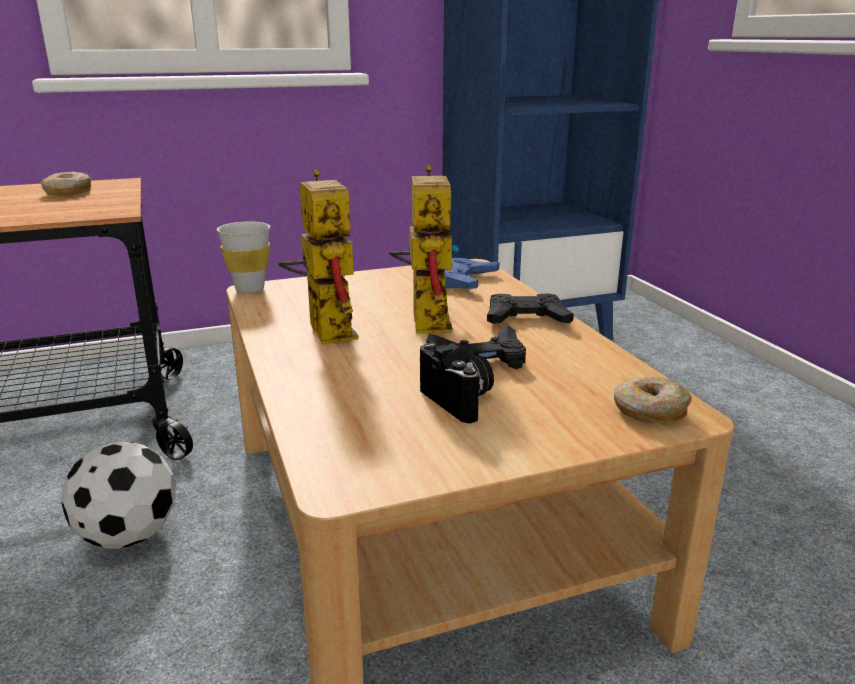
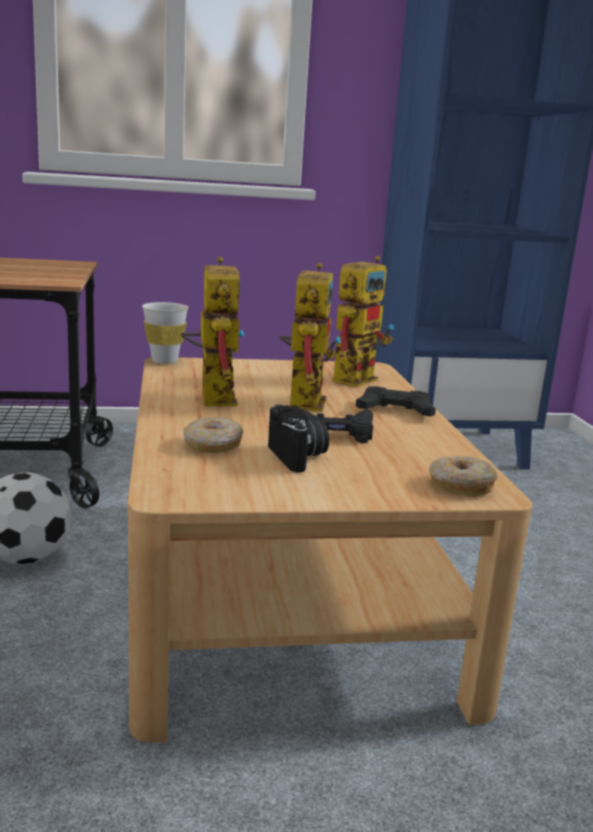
camera: 10 degrees right, 5 degrees down
donut [41,172,91,196] -> donut moved to [183,417,243,453]
blue game controller [444,257,500,289] -> toy robot [333,256,395,387]

